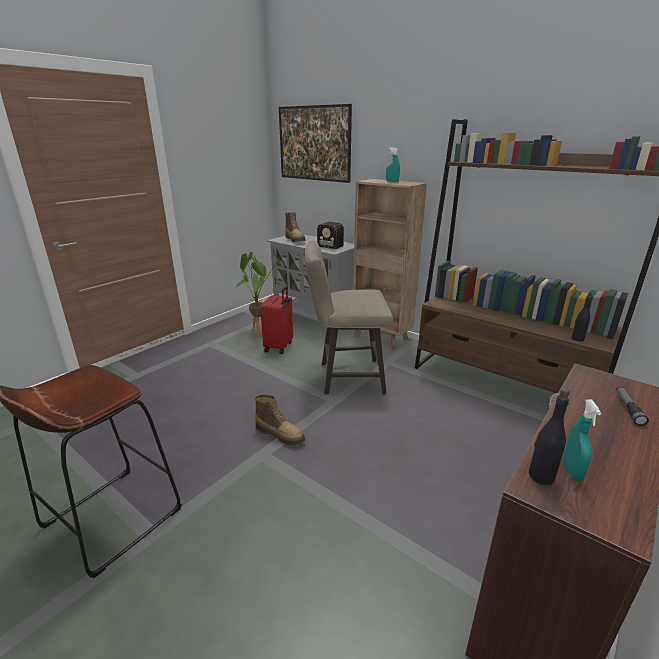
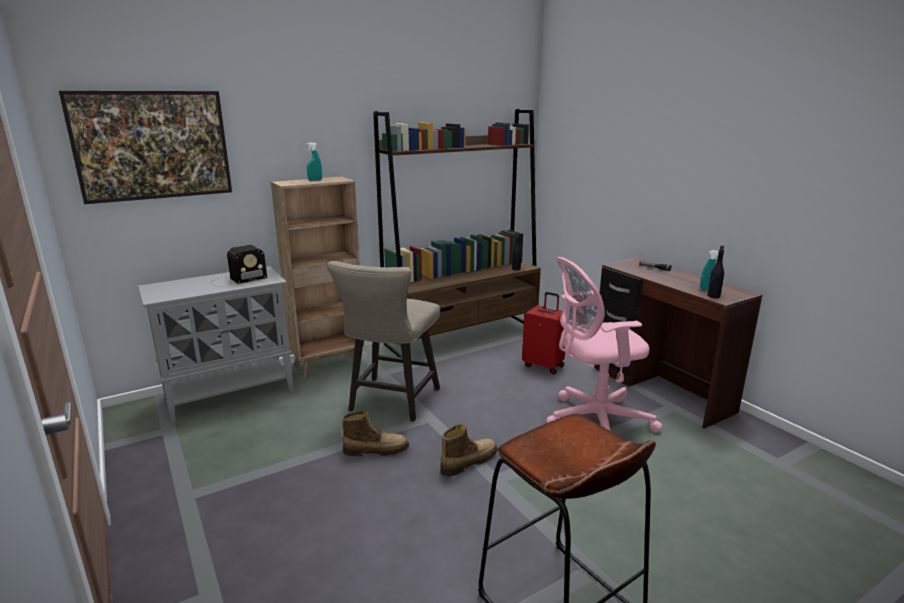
camera: 70 degrees left, 5 degrees down
potted plant [234,252,287,336] -> none
red suitcase [260,286,293,354] -> red suitcase moved to [522,292,565,374]
boot [285,212,306,242] -> boot moved to [342,410,409,456]
none -> pink office chair [546,257,662,433]

